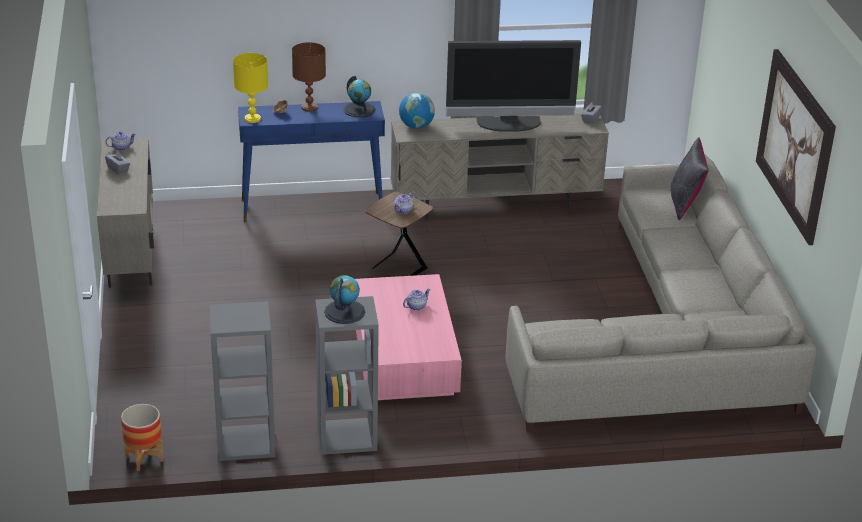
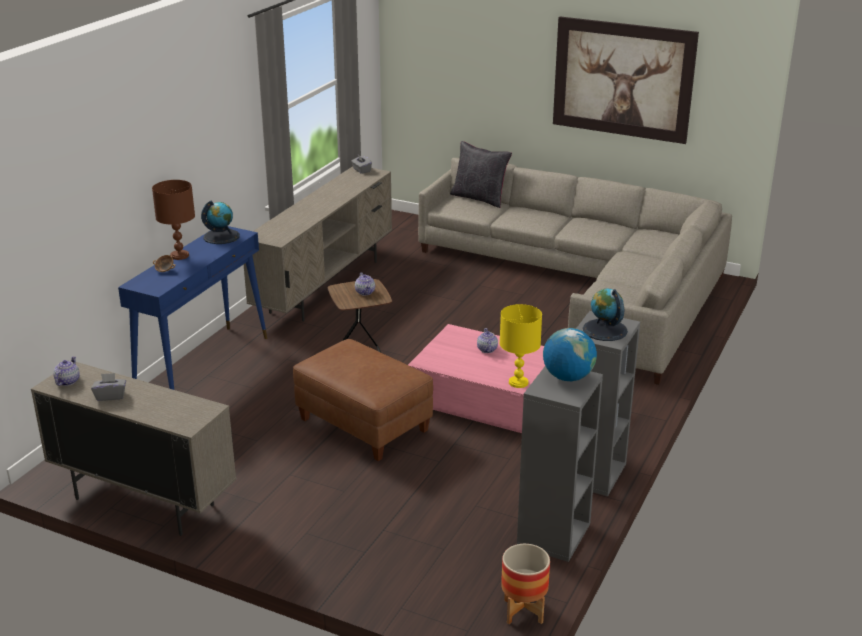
camera: 55 degrees left, 5 degrees down
yellow table lamp [233,53,268,123] -> yellow table lamp moved to [500,304,542,388]
globe [399,93,435,129] -> globe moved to [543,328,597,381]
television [446,40,581,132] -> none
none -> brown ottoman [293,339,433,461]

